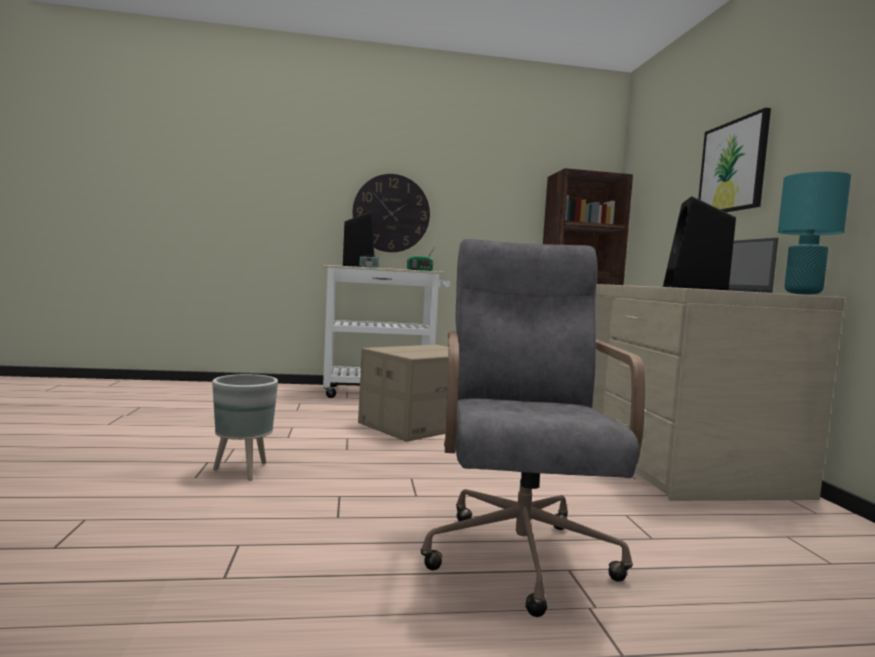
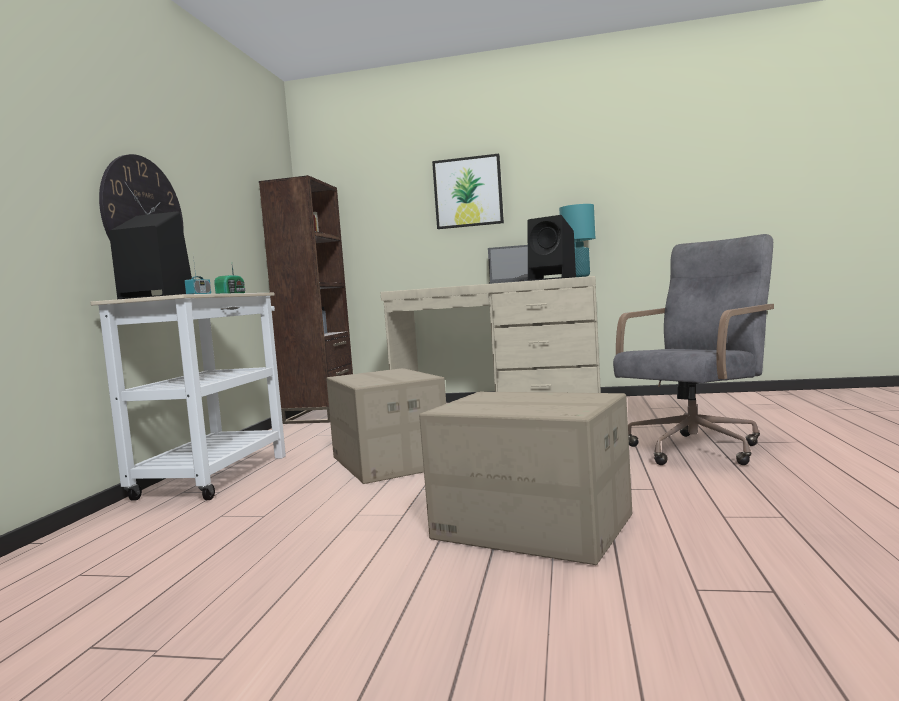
camera: 70 degrees left, 0 degrees up
grey planter [212,374,278,481] -> cardboard box [419,392,632,565]
grey office chair [420,239,645,617] -> grey office chair turned 120 degrees clockwise [613,234,774,465]

